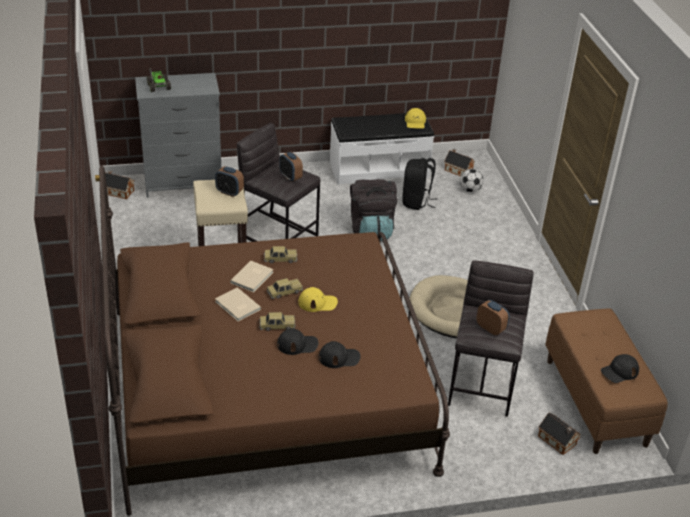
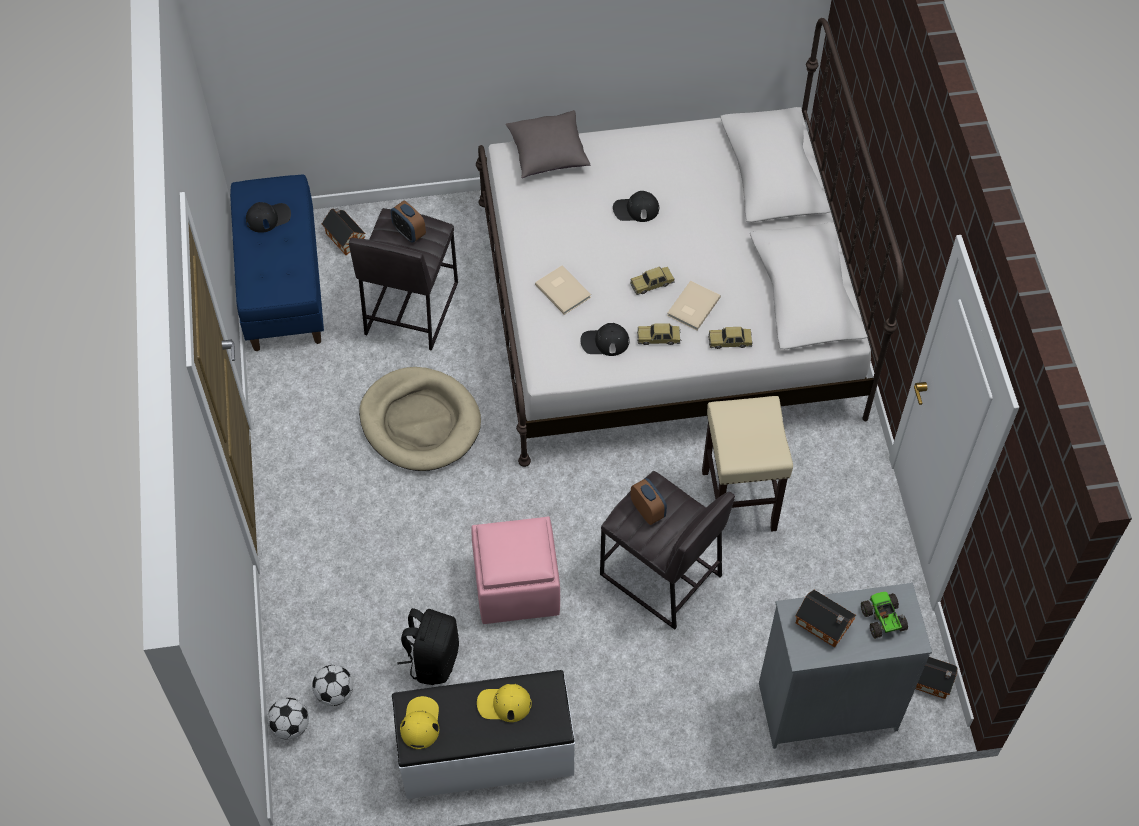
camera: 175 degrees left, 20 degrees up
brown bed [99,166,450,516] -> white bed [476,18,904,467]
alarm clock [215,166,244,197] -> none
beige book [215,287,261,321] -> beige book moved to [535,266,591,315]
toy car [259,312,296,331] -> toy car moved to [708,327,753,349]
yellow cap [298,287,338,312] -> yellow cap moved to [477,684,532,722]
black cap [319,341,361,368] -> black cap moved to [580,323,630,356]
black backpack [350,179,398,241] -> pink ottoman [472,516,560,624]
toy house [444,149,475,176] -> toy house moved to [795,590,856,647]
brown bench [545,308,668,454] -> blue bench [230,175,324,351]
none -> football [267,698,309,739]
none -> grey pillow [506,110,590,178]

